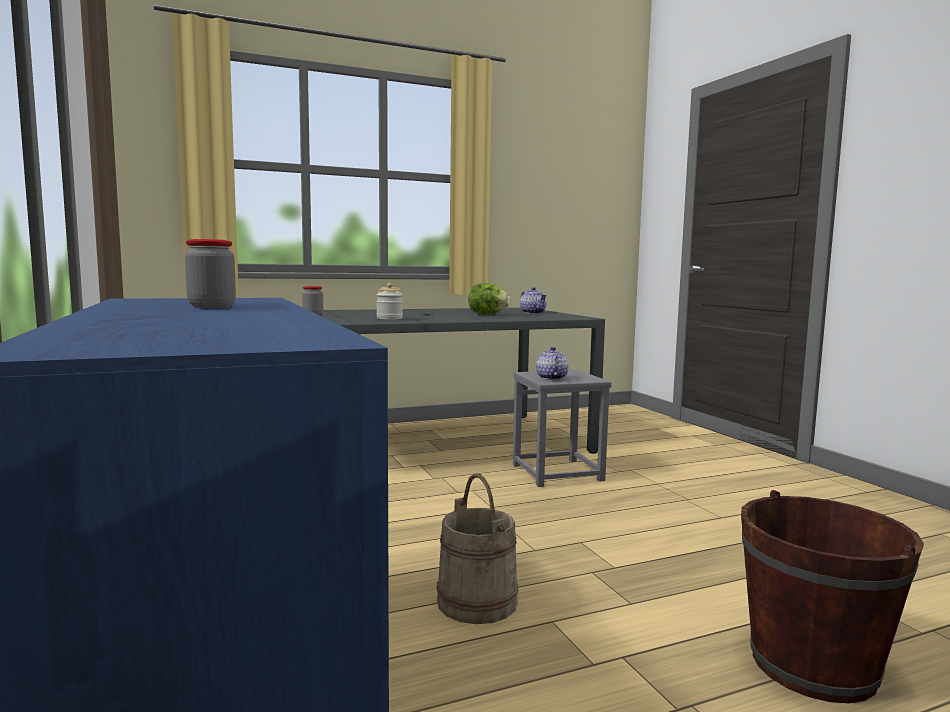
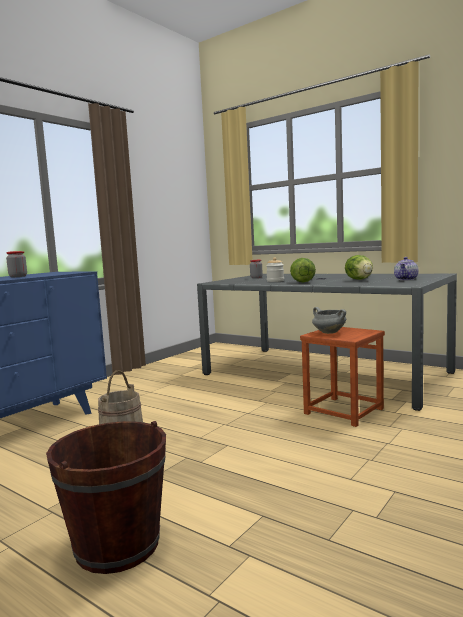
camera: 60 degrees right, 0 degrees up
grey stool [513,370,612,487] -> brown stool [300,327,385,427]
teapot [536,347,569,380] -> grey cooking pot [312,307,346,334]
none -> lettuce [290,258,316,282]

